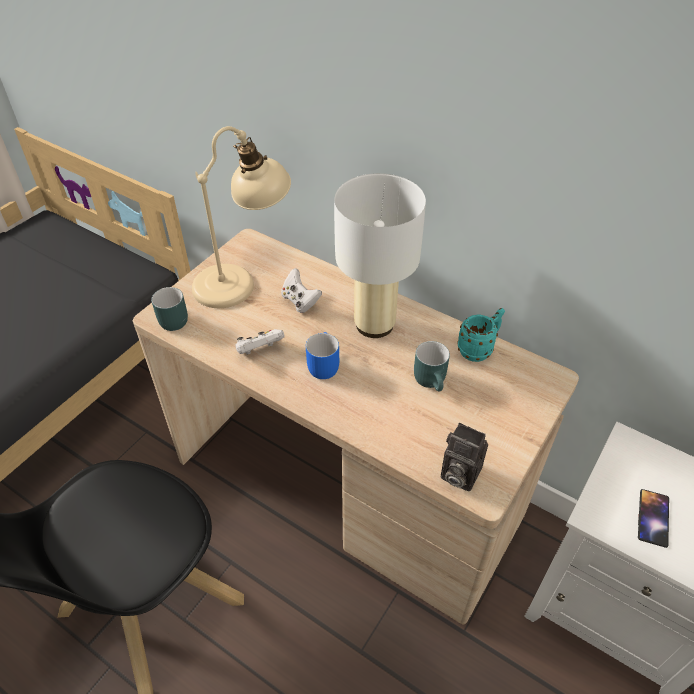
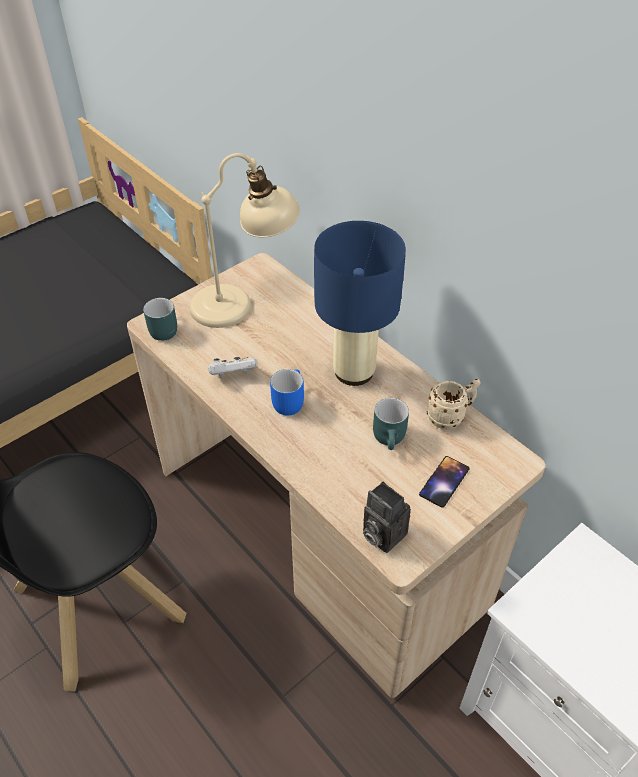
camera: 15 degrees right, 0 degrees up
white game controller [281,268,322,313] -> none
white table lamp [334,173,426,338] -> blue table lamp [314,221,406,386]
turquoise mug [457,308,505,362] -> beige mug [427,379,480,429]
phone [638,489,669,548] -> phone moved to [419,456,470,508]

